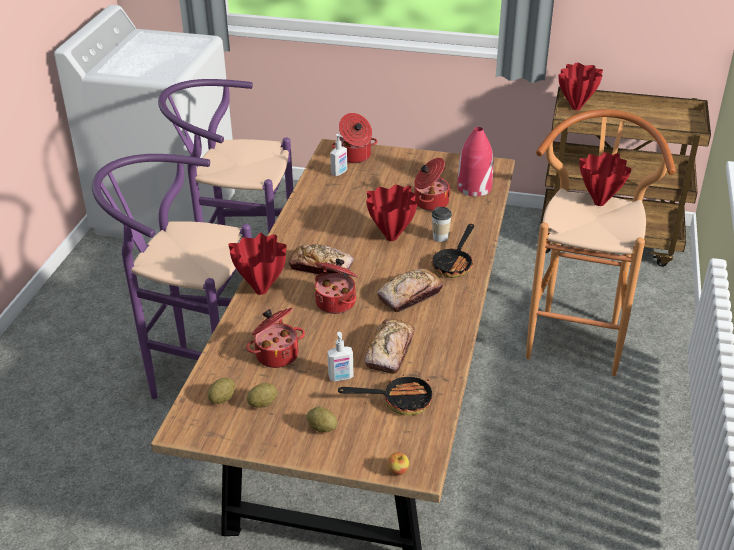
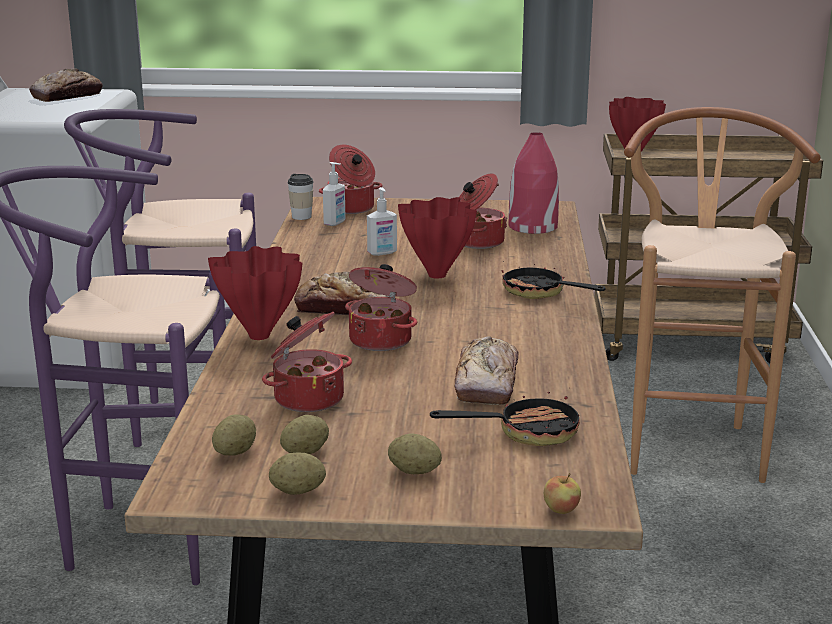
camera: 10 degrees left, 15 degrees down
soap dispenser [327,332,354,381] -> soap dispenser moved to [367,187,397,256]
bread [377,268,443,312] -> bread moved to [29,68,103,102]
frying pan [431,224,474,278] -> frying pan turned 120 degrees clockwise [502,261,606,299]
cup [432,207,452,242] -> cup moved to [287,174,314,220]
red vase [580,152,632,206] -> none
none -> potato [269,452,326,495]

